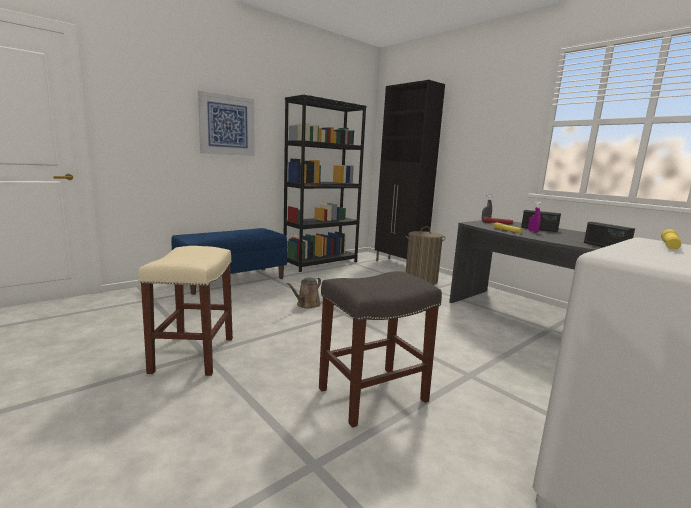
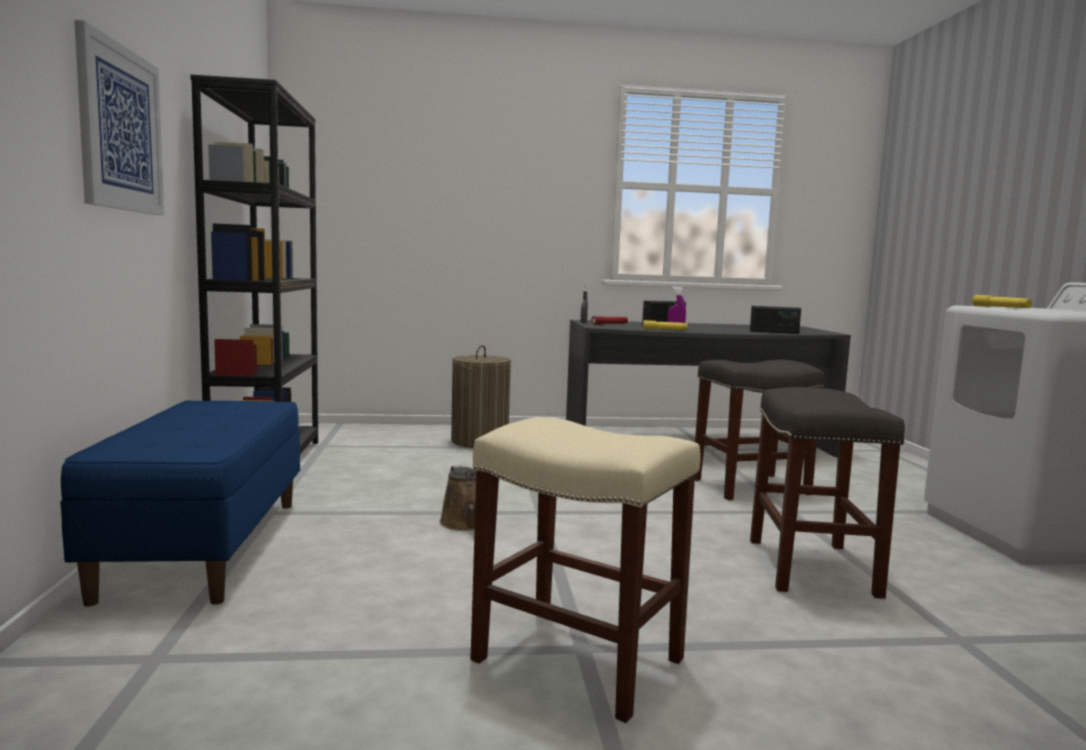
camera: 55 degrees left, 5 degrees down
black cabinet [375,80,445,261] -> none
none -> grey stool [695,360,824,500]

